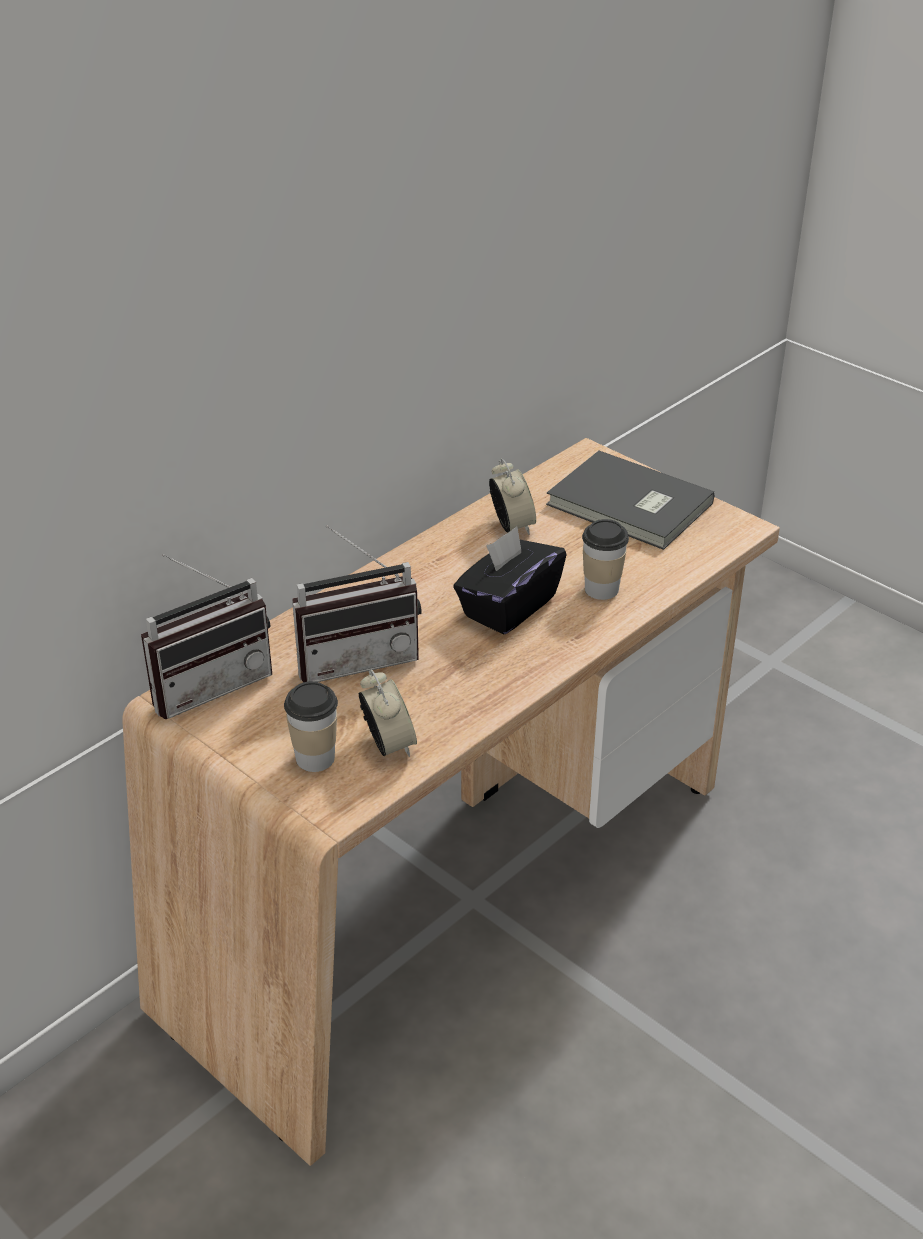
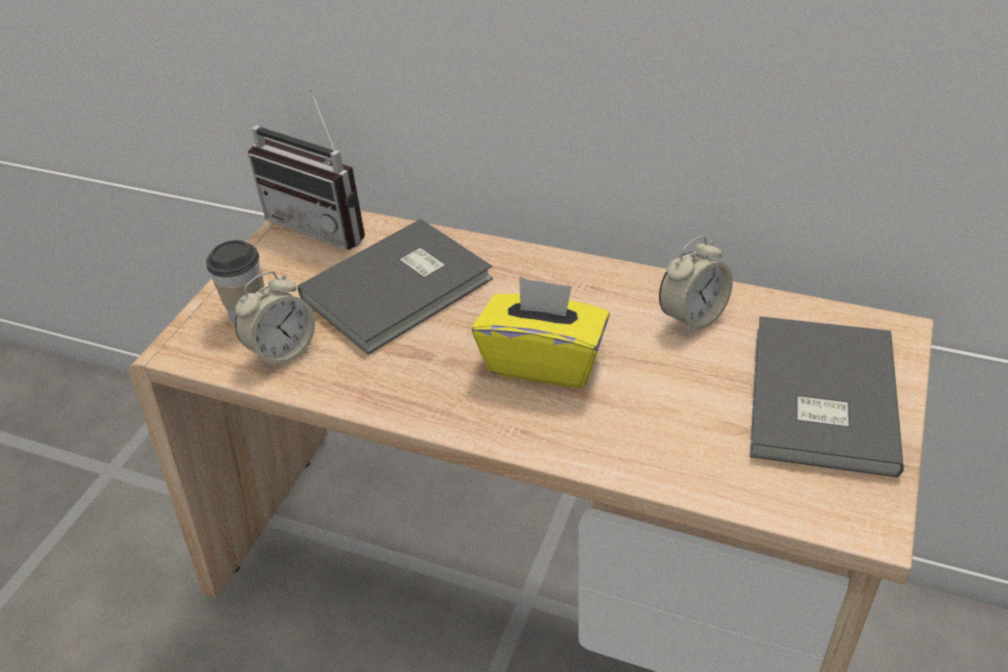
camera: 70 degrees right, 5 degrees up
radio [292,525,422,682] -> grey book [298,219,493,355]
black tissue box [453,526,567,635] -> yellow tissue box [472,276,610,388]
cup [582,519,629,600] -> none

